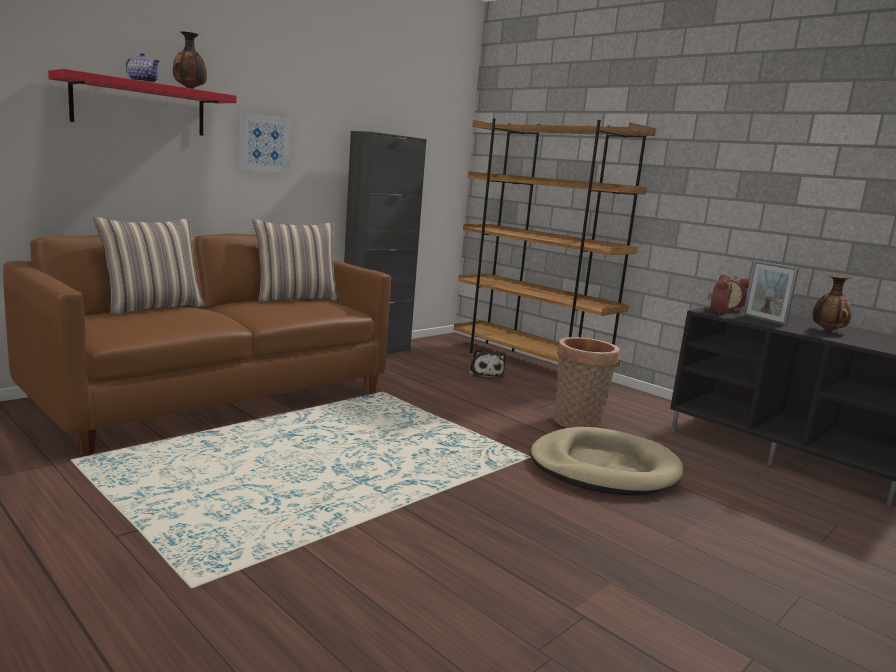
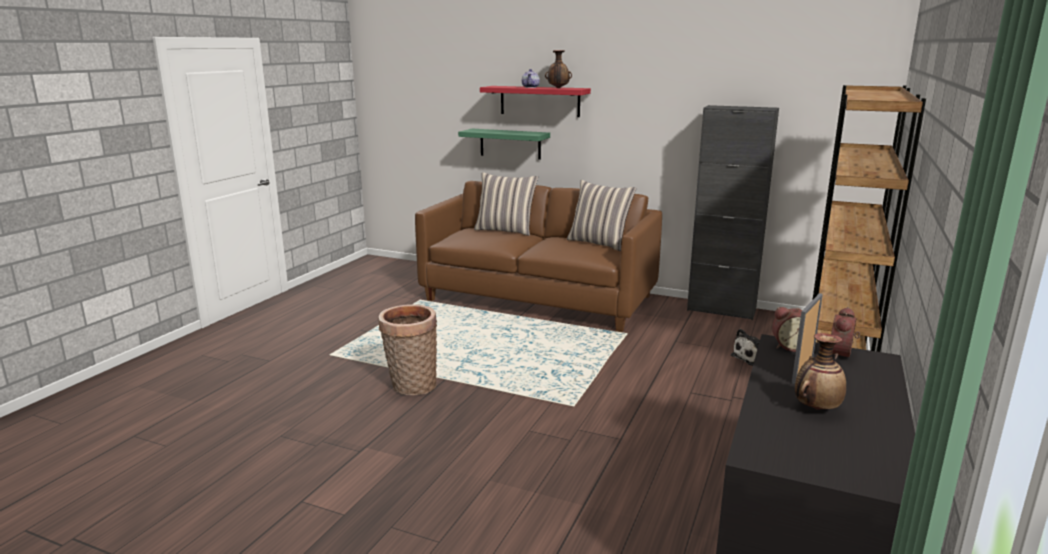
camera: 70 degrees right, 5 degrees up
picture [239,112,291,174] -> none
beige dog bed [531,427,683,496] -> none
basket [554,337,620,428] -> basket moved to [379,304,437,395]
none -> green shelf [458,129,550,160]

